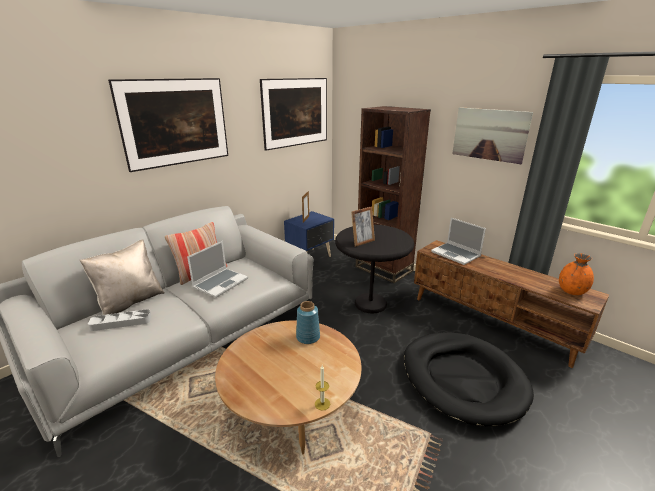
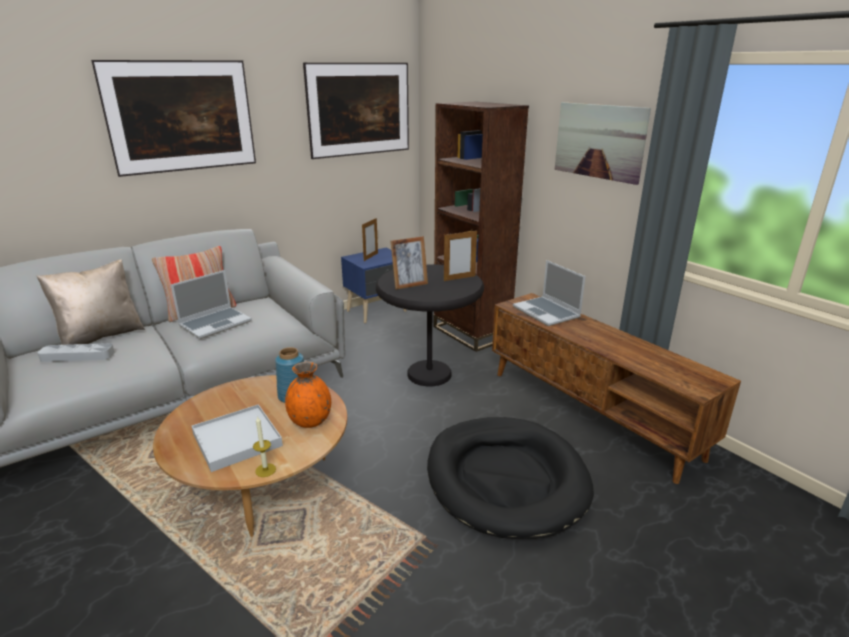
camera: 10 degrees right, 0 degrees up
orange vase [559,253,594,295] -> orange vase moved to [285,362,331,428]
none -> white tray [192,404,283,472]
none -> picture frame [444,231,477,281]

